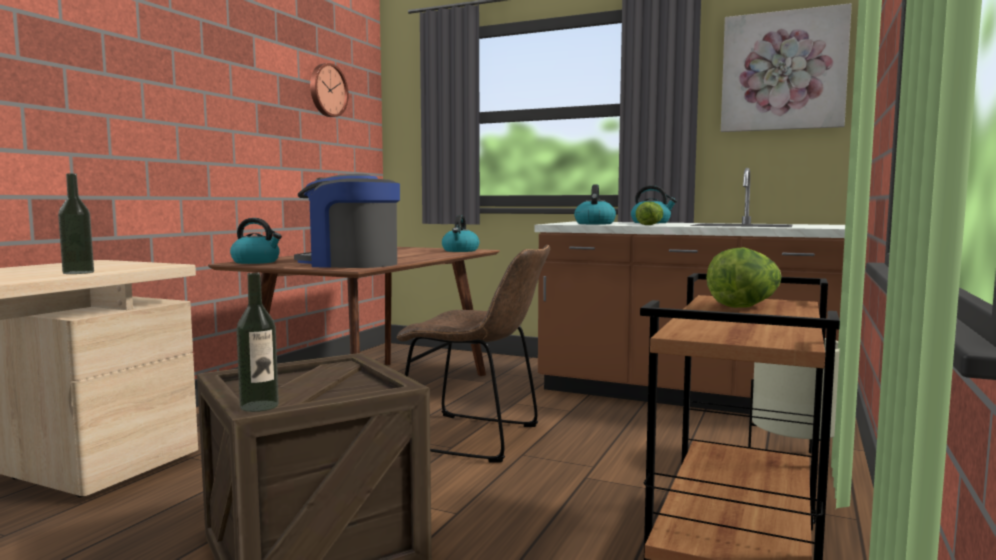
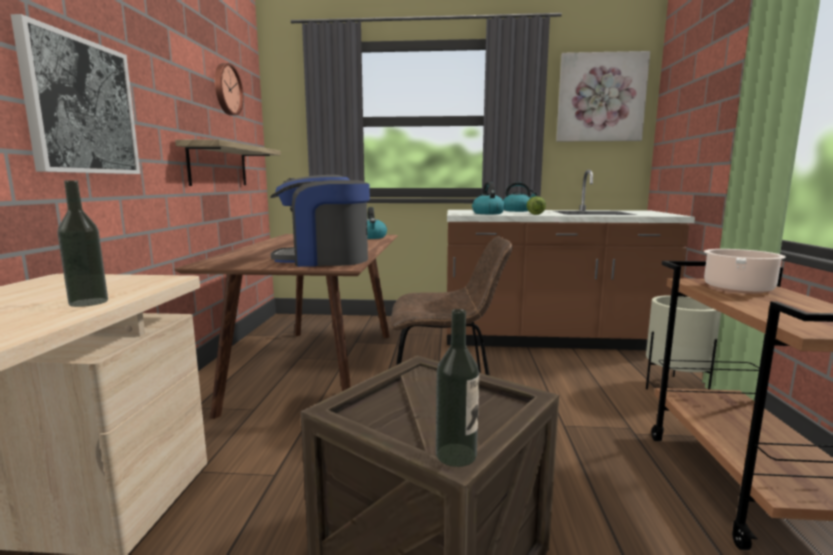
camera: 20 degrees left, 5 degrees up
kettle [230,218,282,264] -> none
lettuce [706,247,781,308] -> cooking pot [704,249,786,294]
none -> picture [11,14,140,174]
none -> shelf [175,139,281,186]

